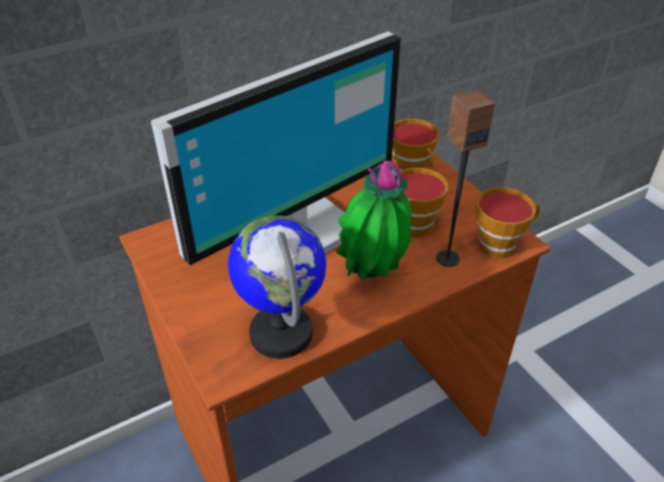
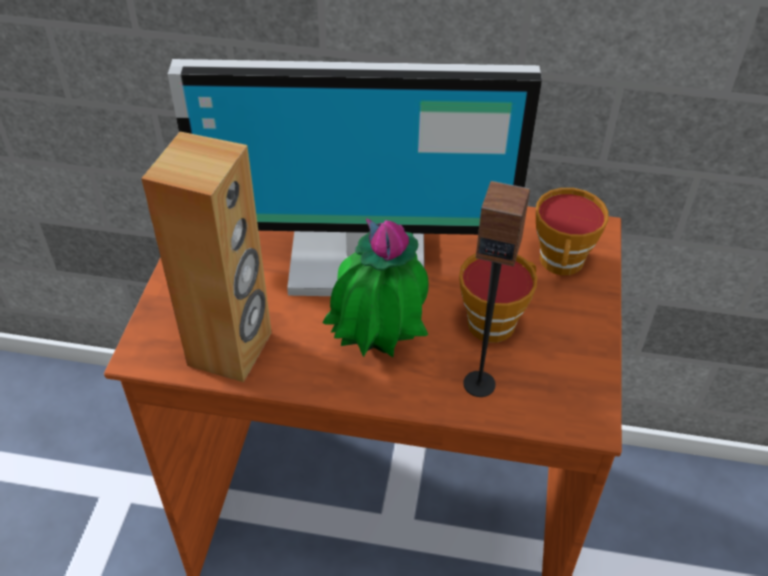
camera: 40 degrees right, 5 degrees up
globe [228,216,326,359] -> brown speaker [141,132,272,382]
cup [476,187,540,258] -> none

